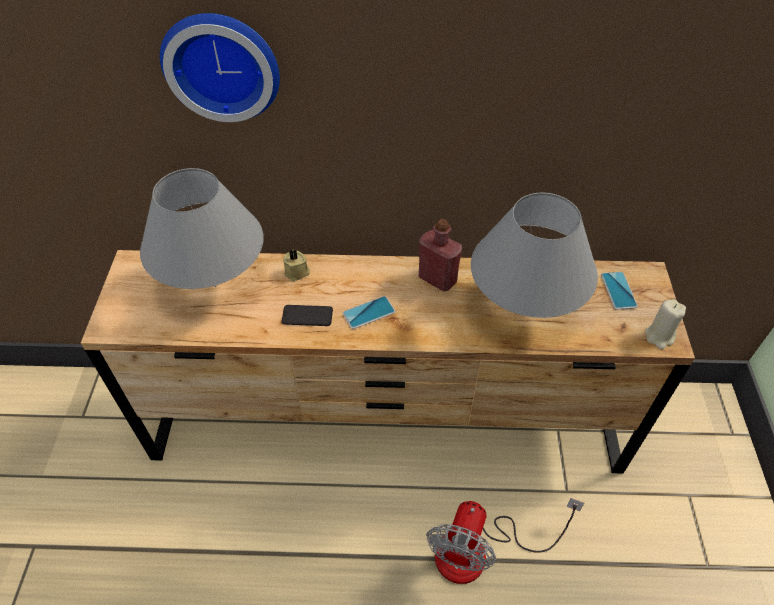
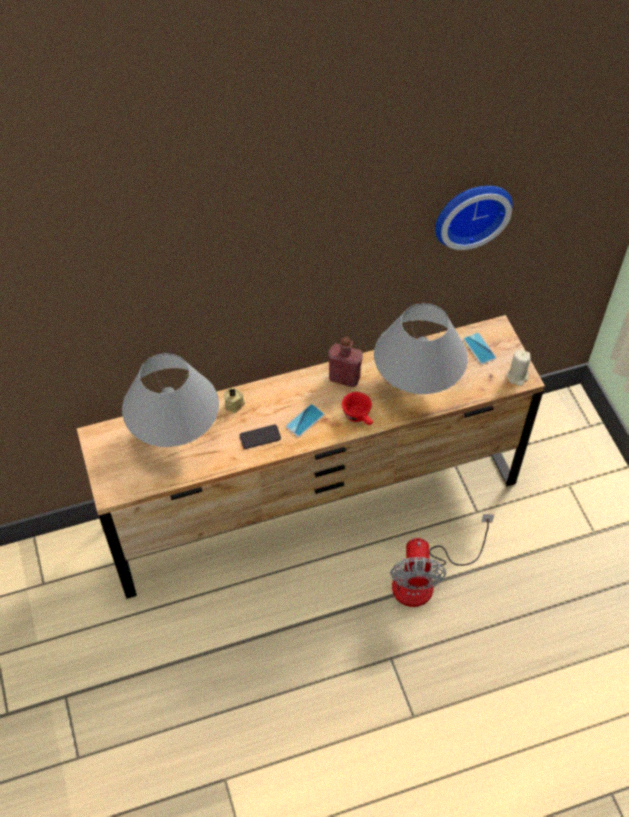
camera: 20 degrees left, 5 degrees up
wall clock [160,13,280,122] -> wall clock moved to [435,186,513,250]
none -> red cup [342,392,373,425]

